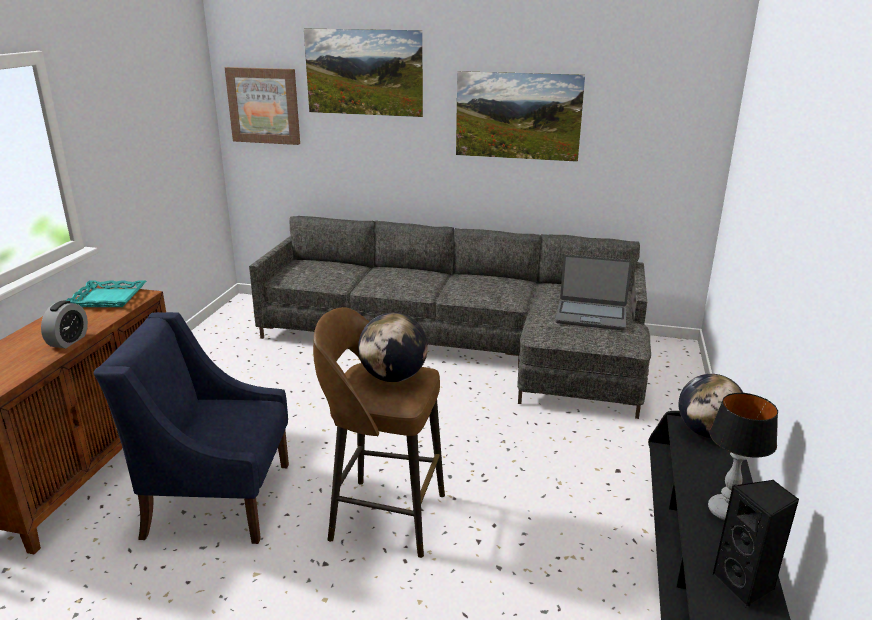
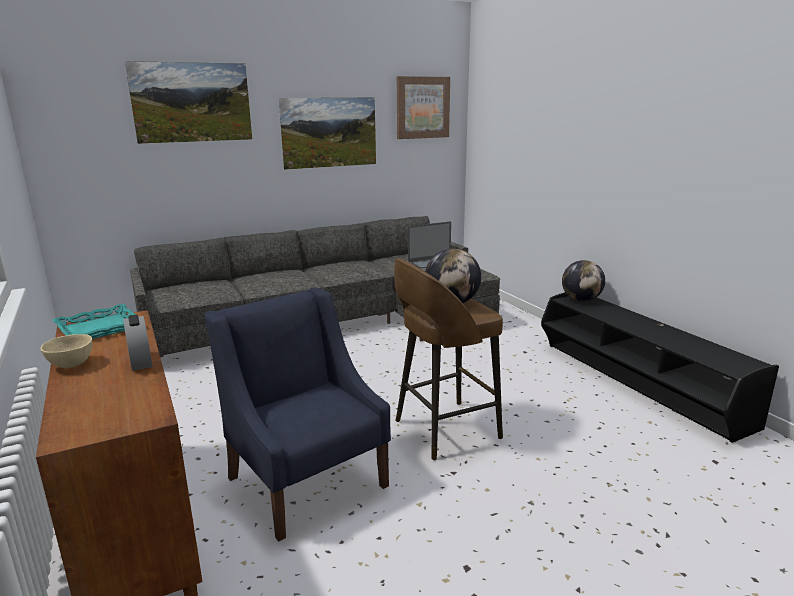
camera: 40 degrees left, 5 degrees down
blue armchair [94,312,289,544] -> blue armchair turned 90 degrees clockwise [204,287,391,542]
picture [225,67,300,145] -> picture moved to [397,76,450,139]
table lamp [708,393,778,521] -> none
black speaker [713,480,799,608] -> none
none -> beige bowl [41,334,92,368]

